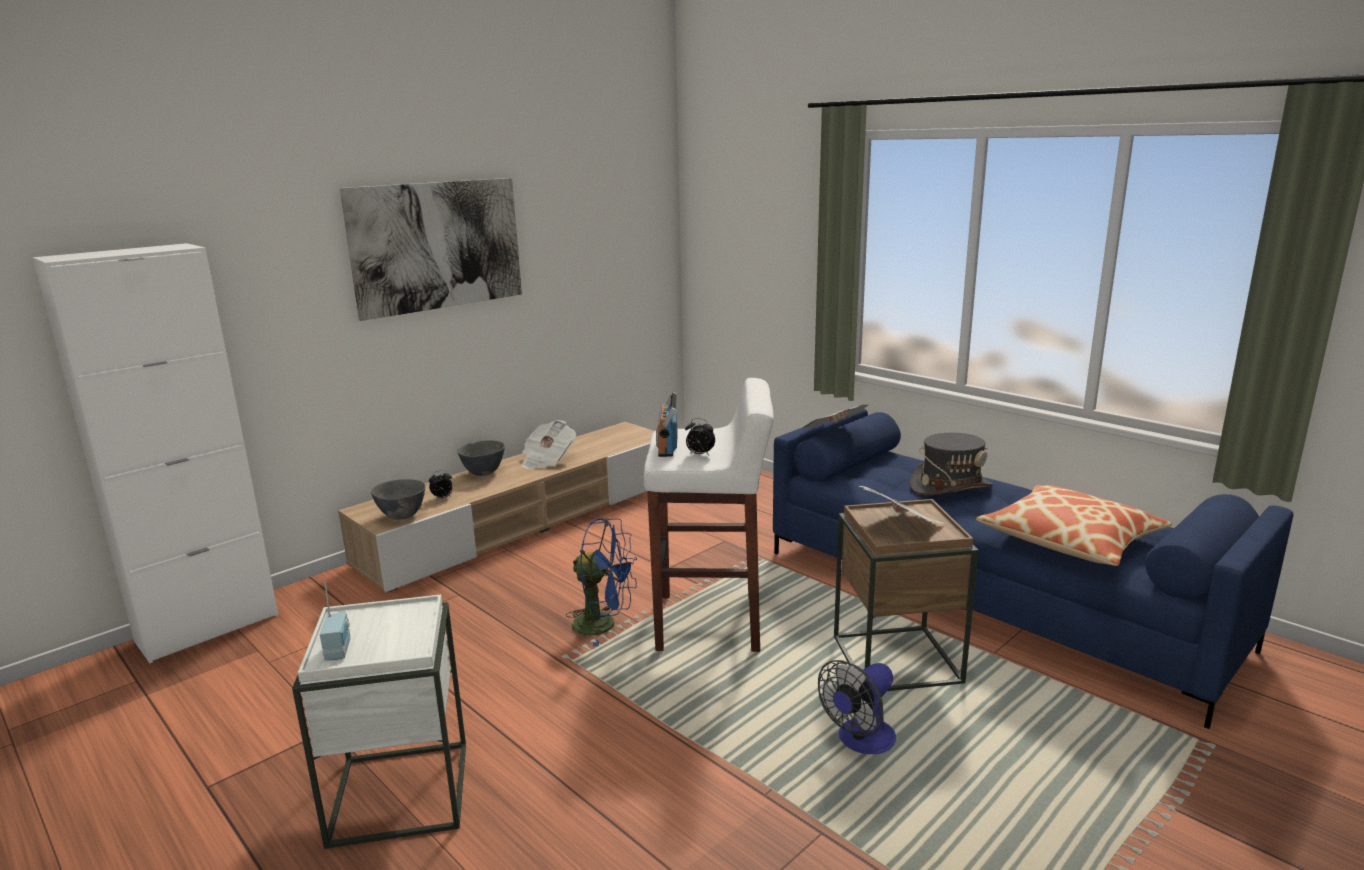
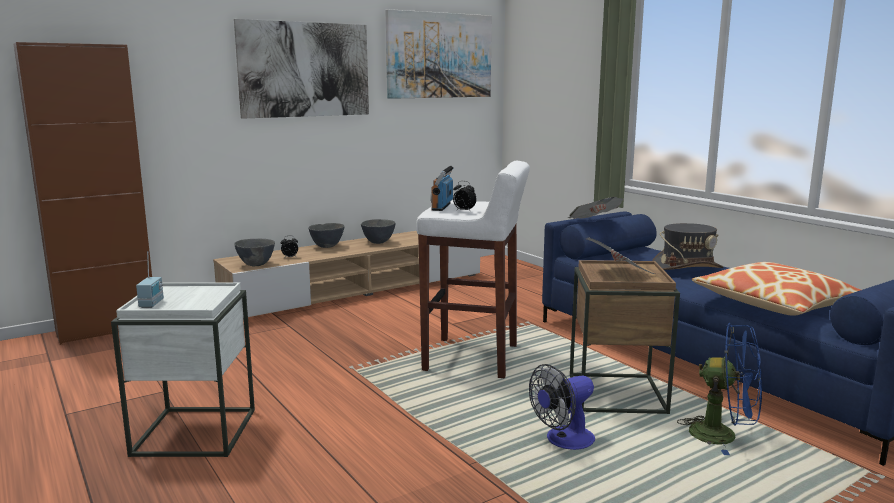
camera: 10 degrees right, 5 degrees down
white cabinet [33,243,279,663] -> brown cabinet [14,42,152,345]
newspaper [522,420,576,469] -> grey bowl [361,219,396,244]
blue fan [566,518,637,646] -> blue fan moved to [677,323,762,455]
none -> picture [385,9,492,99]

